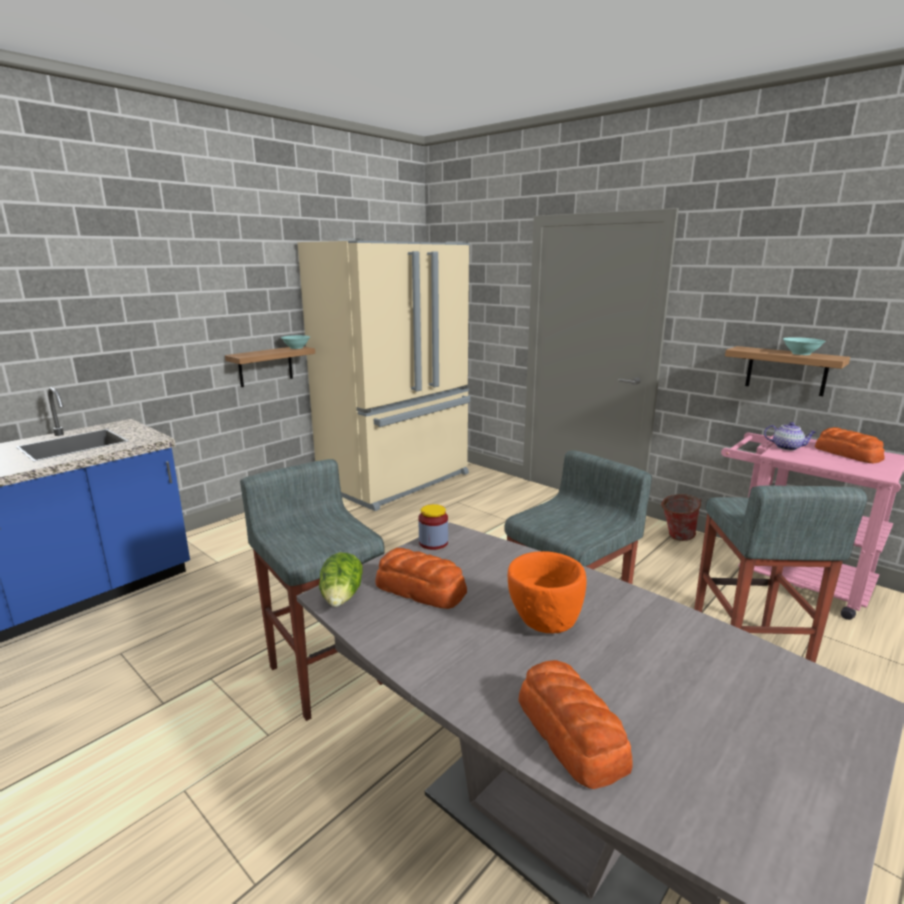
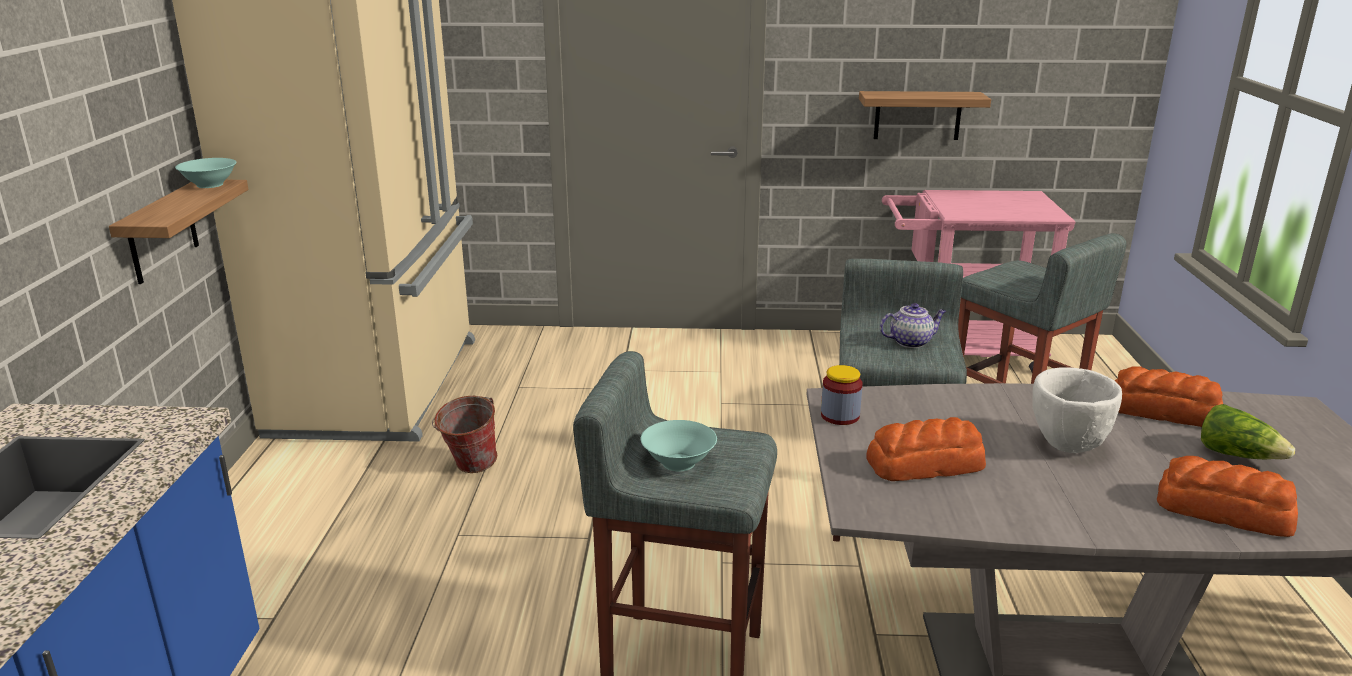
camera: 40 degrees left, 5 degrees up
lettuce [319,553,362,607] -> lettuce moved to [1201,404,1295,459]
orange bowl [508,551,587,633] -> white bowl [1032,367,1122,453]
bucket [660,494,701,541] -> bucket moved to [432,396,497,473]
teapot [764,422,816,450] -> teapot moved to [879,303,946,348]
turquoise bowl [783,337,826,355] -> turquoise bowl moved to [641,420,717,472]
bread [815,427,885,463] -> bread moved to [1115,366,1223,427]

